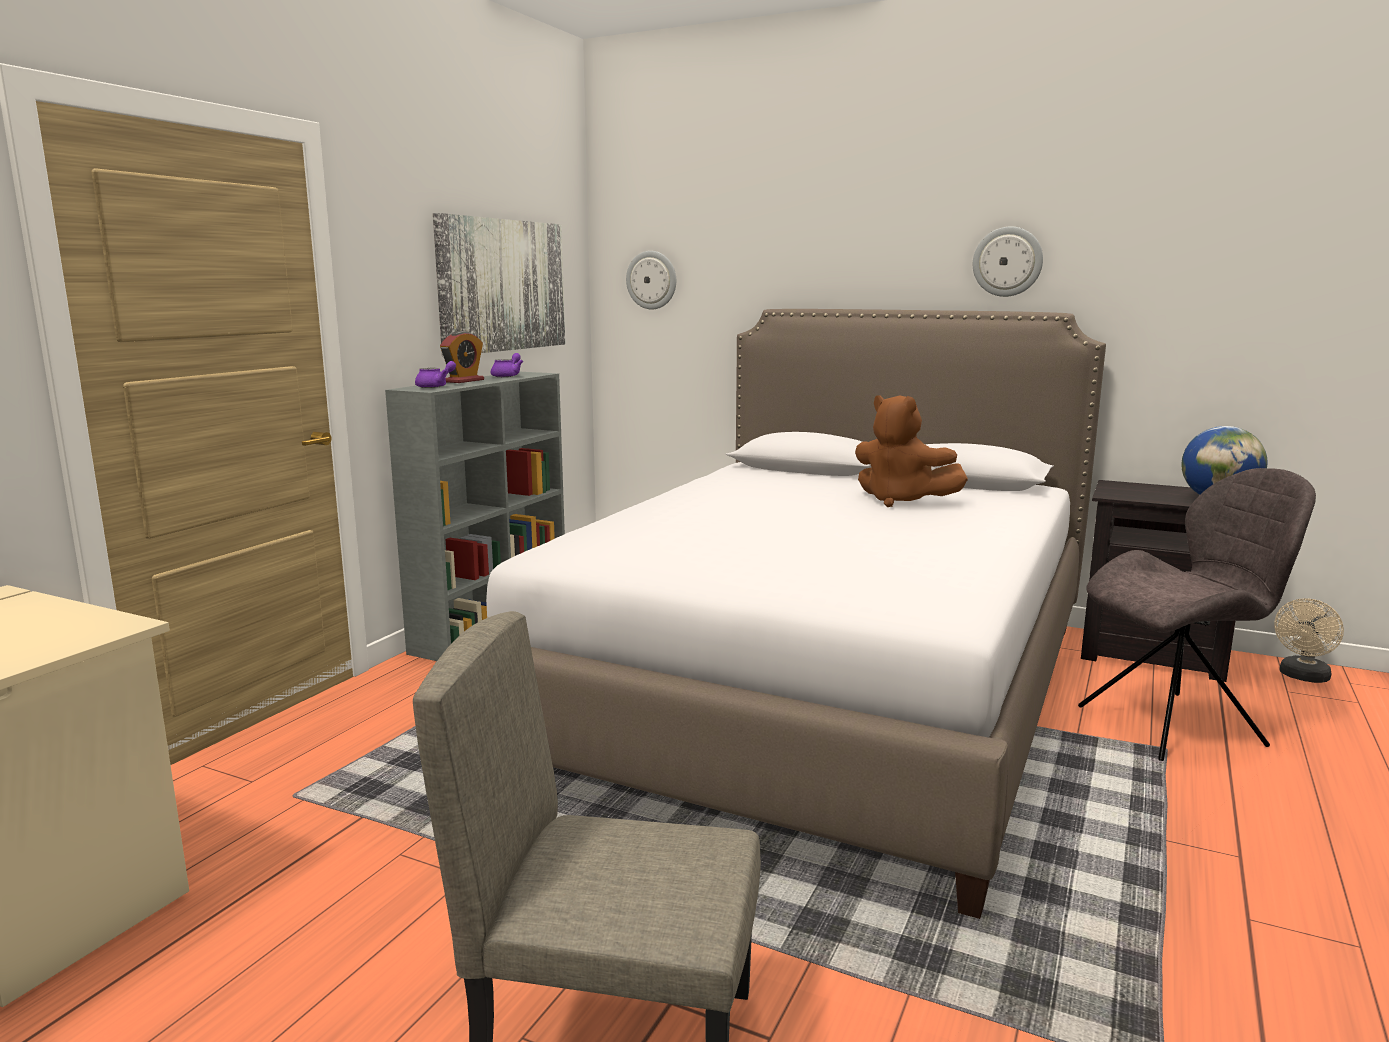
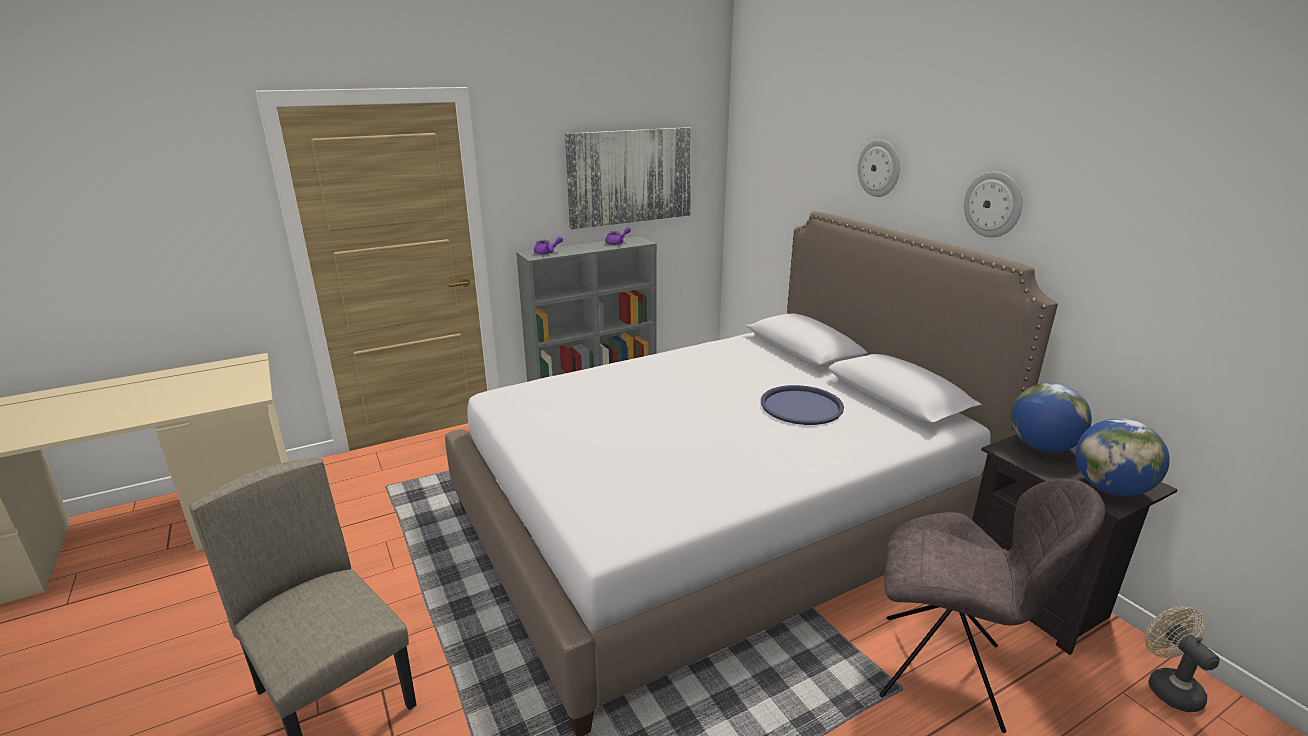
camera: 35 degrees right, 10 degrees up
alarm clock [440,331,484,383] -> none
wall clock [626,251,676,310] -> wall clock moved to [858,140,900,197]
brown plush toy [855,395,968,507] -> blue tray [761,385,844,425]
beige fan [1274,598,1344,683] -> beige fan turned 90 degrees clockwise [1144,607,1220,712]
none -> globe [1011,383,1092,452]

